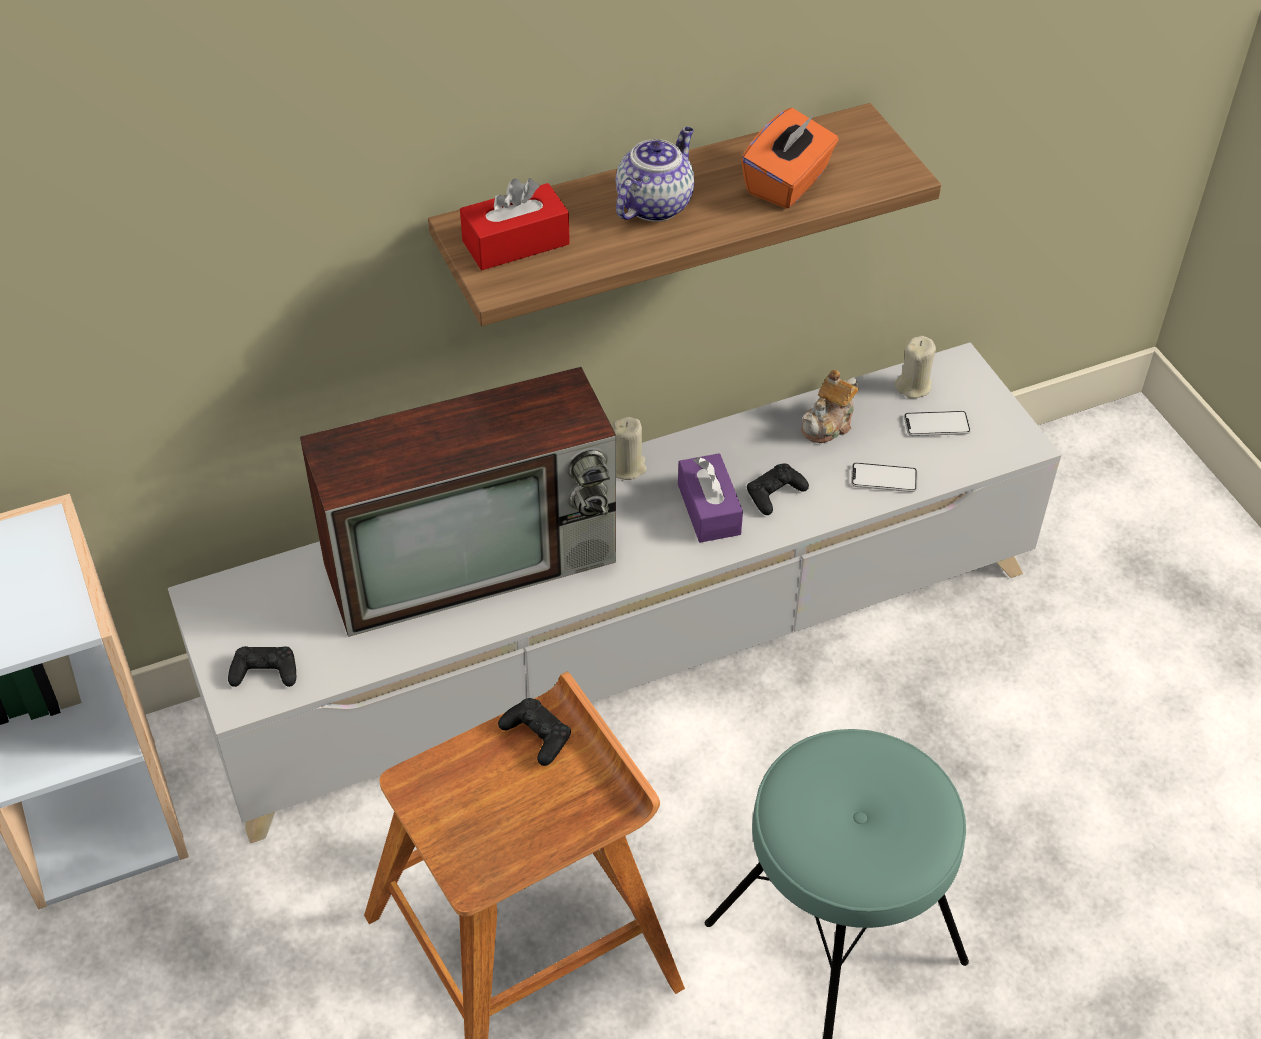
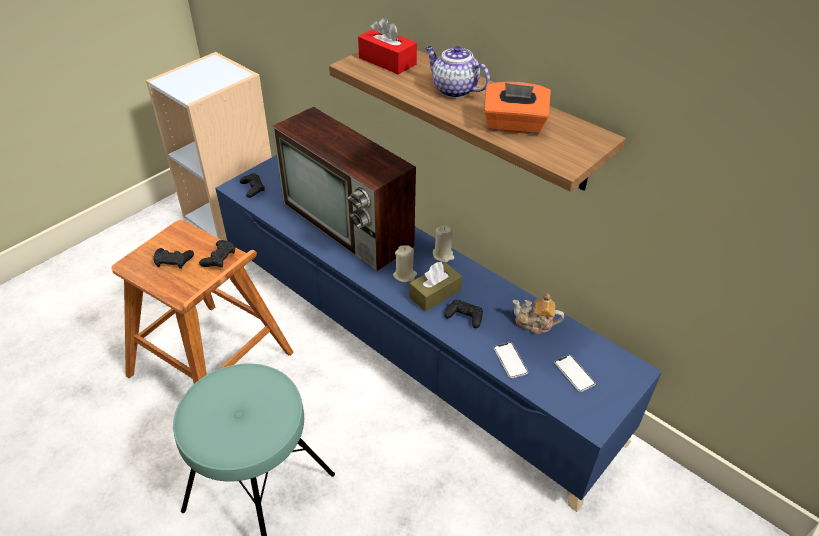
camera: 65 degrees right, 5 degrees down
white tv stand [168,342,1062,844] -> blue tv stand [215,155,662,512]
teapot [616,127,694,222] -> teapot turned 150 degrees counterclockwise [425,46,490,98]
purple tissue box [678,453,743,543] -> brown tissue box [409,262,462,312]
beige candle [895,336,936,399] -> beige candle moved to [393,245,417,282]
none -> black game controller [153,248,194,269]

